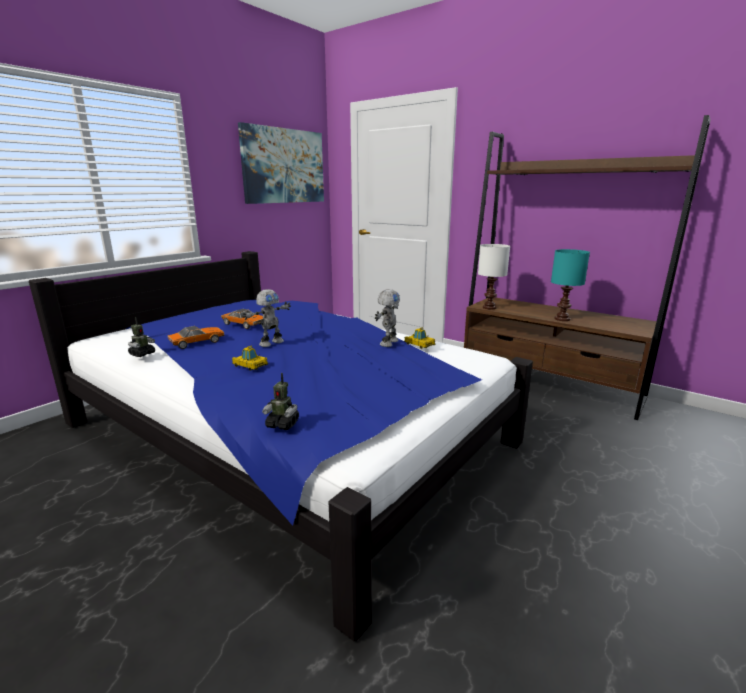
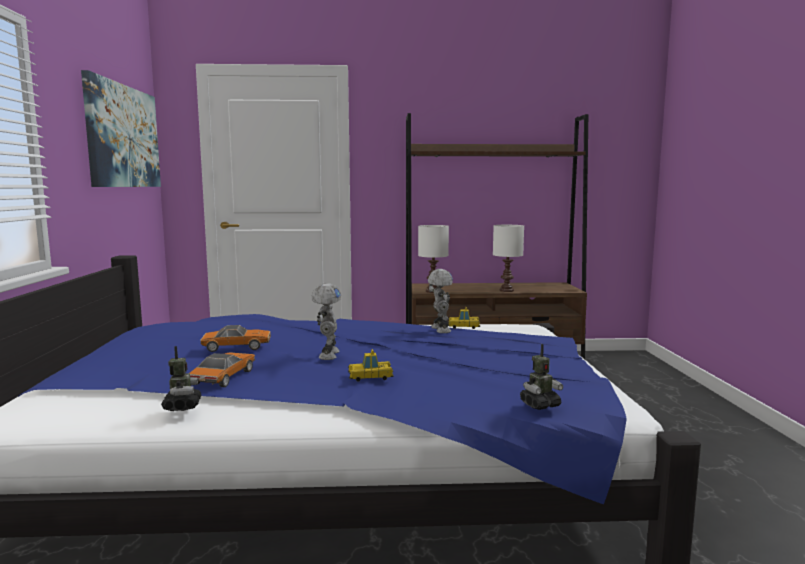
camera: 40 degrees left, 10 degrees down
turquoise table lamp [551,249,590,321] -> white table lamp [493,225,524,292]

